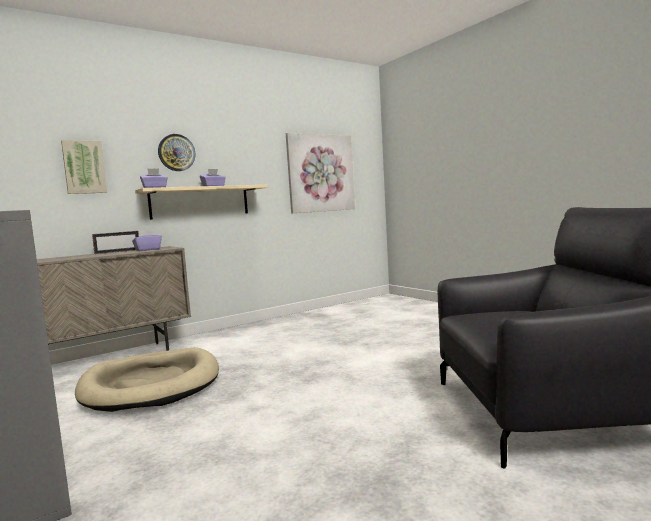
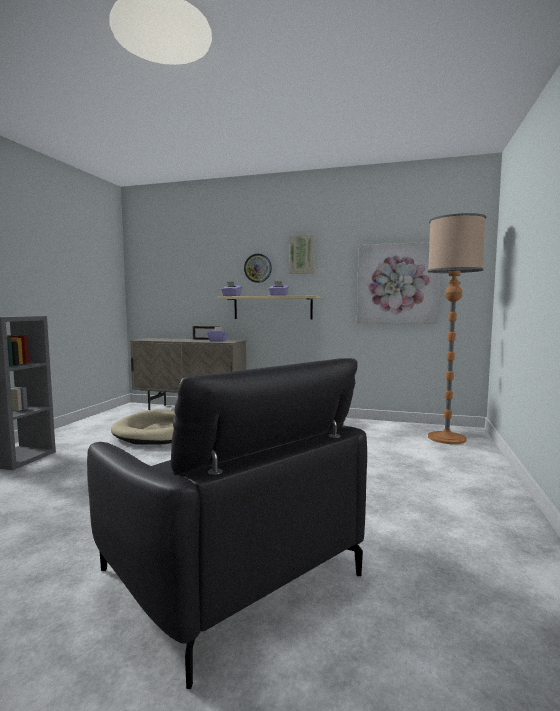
camera: 50 degrees right, 0 degrees up
picture [61,140,107,194] -> picture moved to [289,234,315,274]
none -> floor lamp [428,213,486,444]

